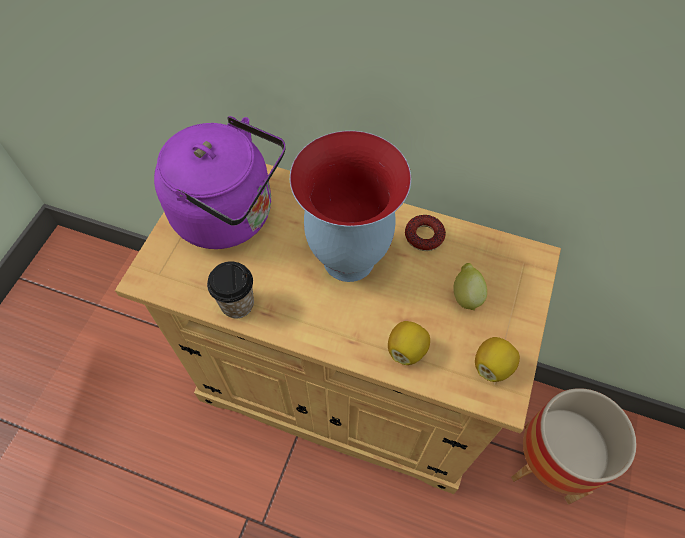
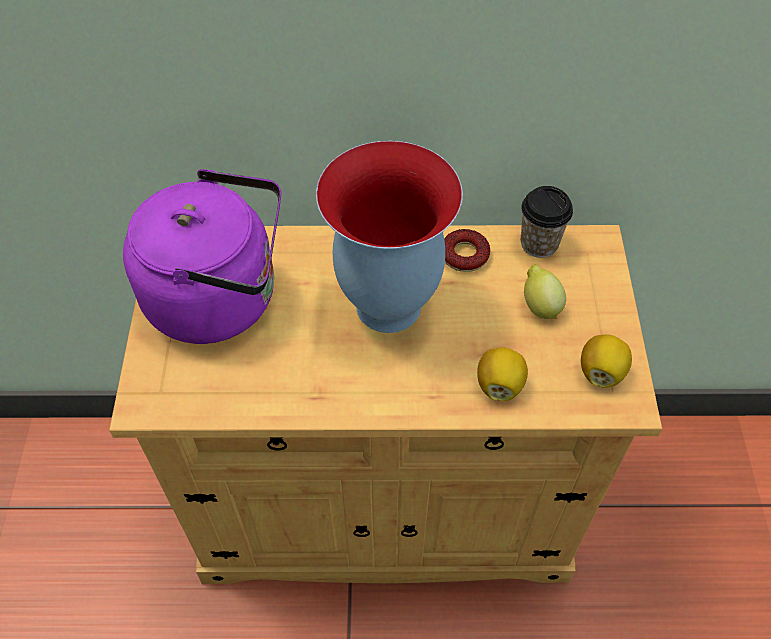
camera: 20 degrees left, 5 degrees down
cup [207,261,254,318] -> cup moved to [521,186,573,258]
planter [511,388,637,505] -> none

